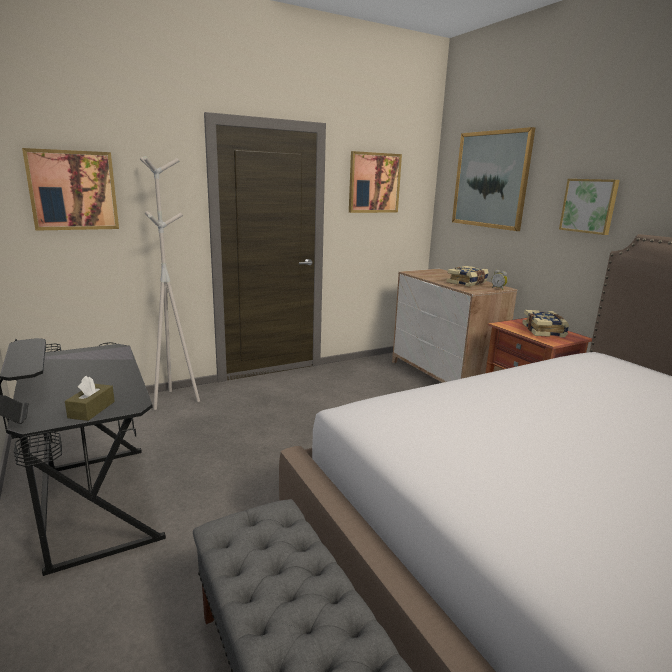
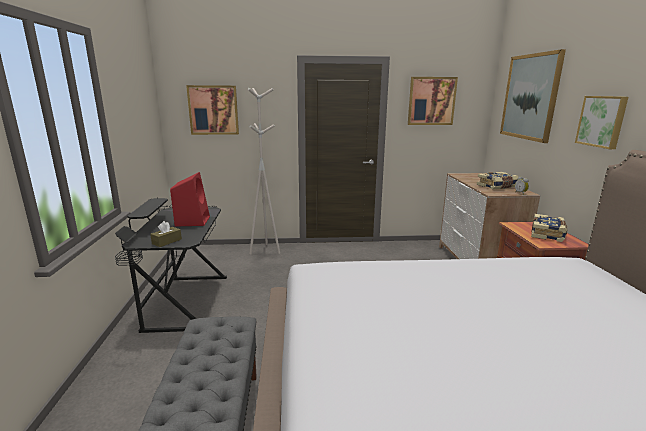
camera: 25 degrees right, 0 degrees up
none -> red speaker [170,172,210,227]

